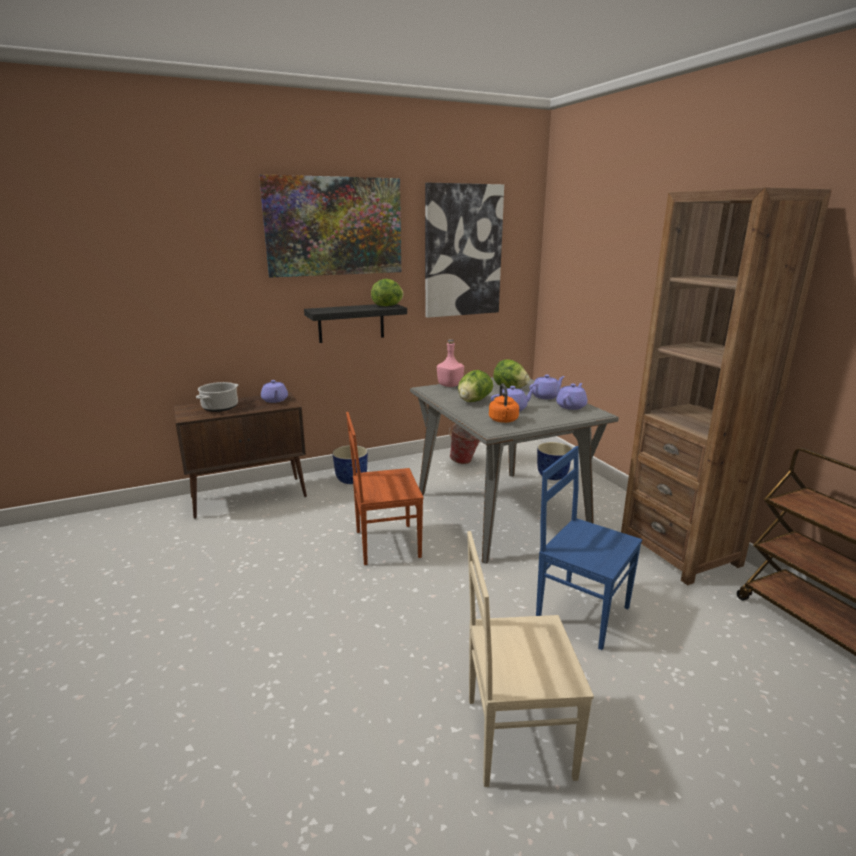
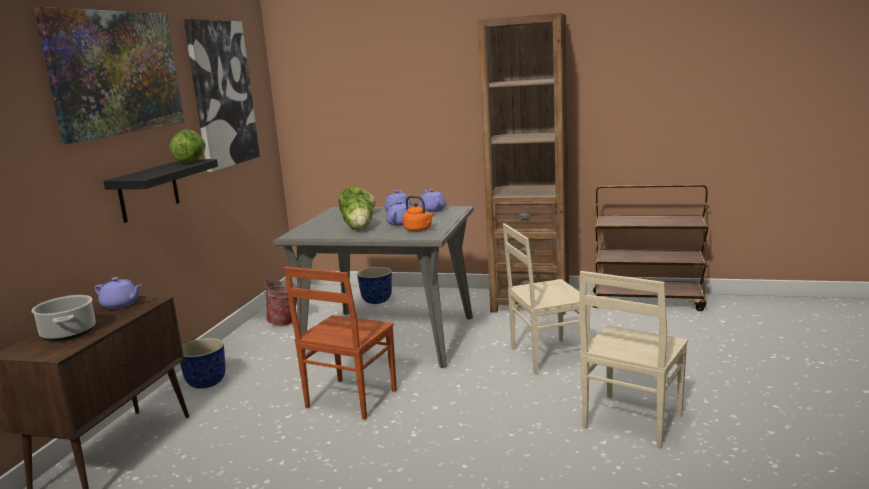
camera: 50 degrees left, 5 degrees down
pink bottle [437,339,464,387] -> none
blue chair [536,446,642,650] -> beige chair [503,223,590,374]

